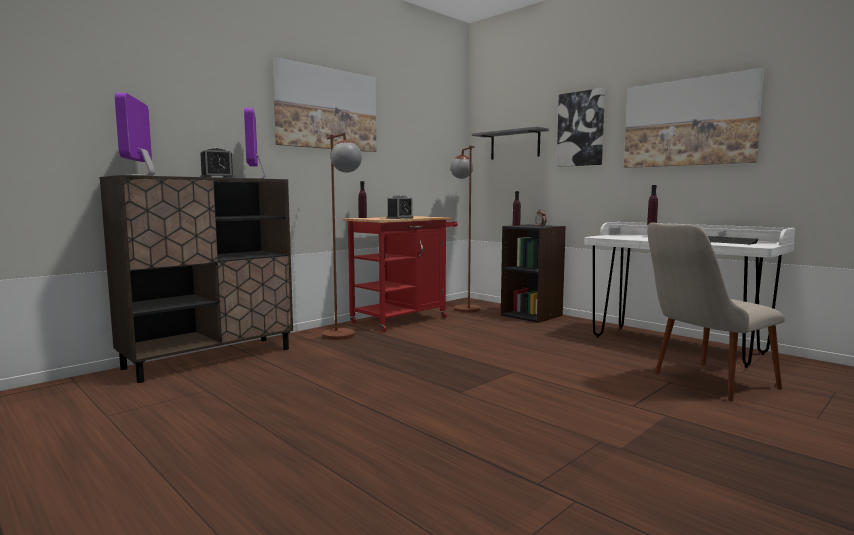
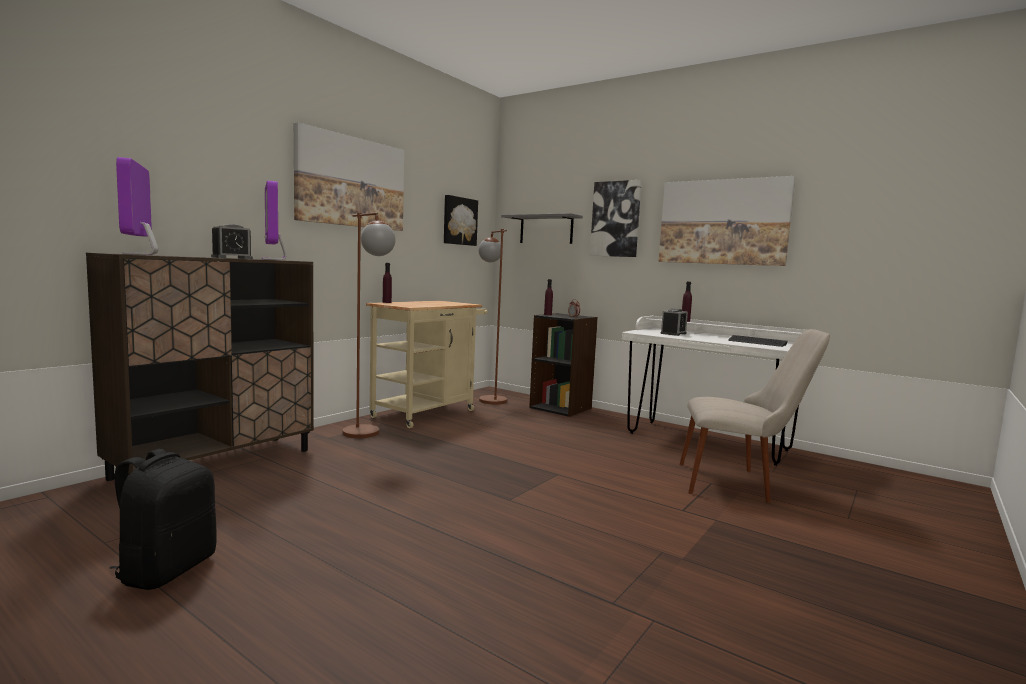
camera: 10 degrees left, 0 degrees up
red cart [343,216,458,332] -> beige cart [366,301,488,428]
alarm clock [387,196,413,219] -> alarm clock moved to [661,309,688,336]
beige chair [647,223,785,401] -> beige chair turned 135 degrees counterclockwise [680,329,830,503]
none -> black backpack [109,449,217,590]
none -> picture [444,195,478,246]

